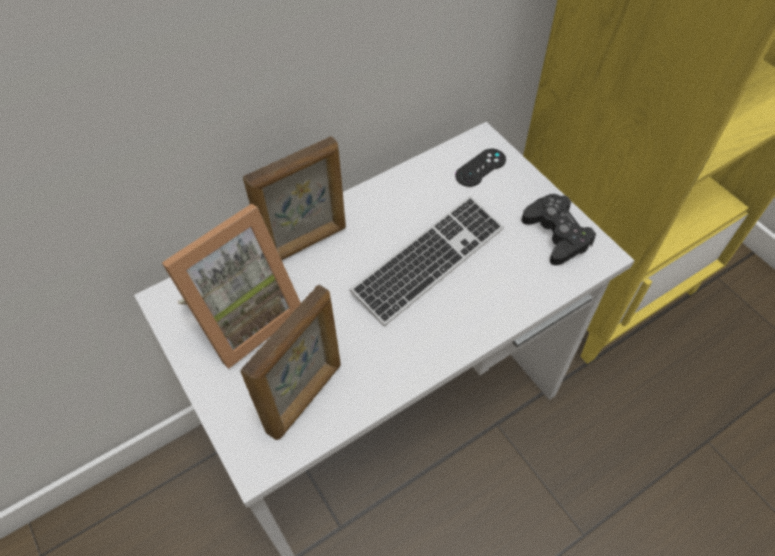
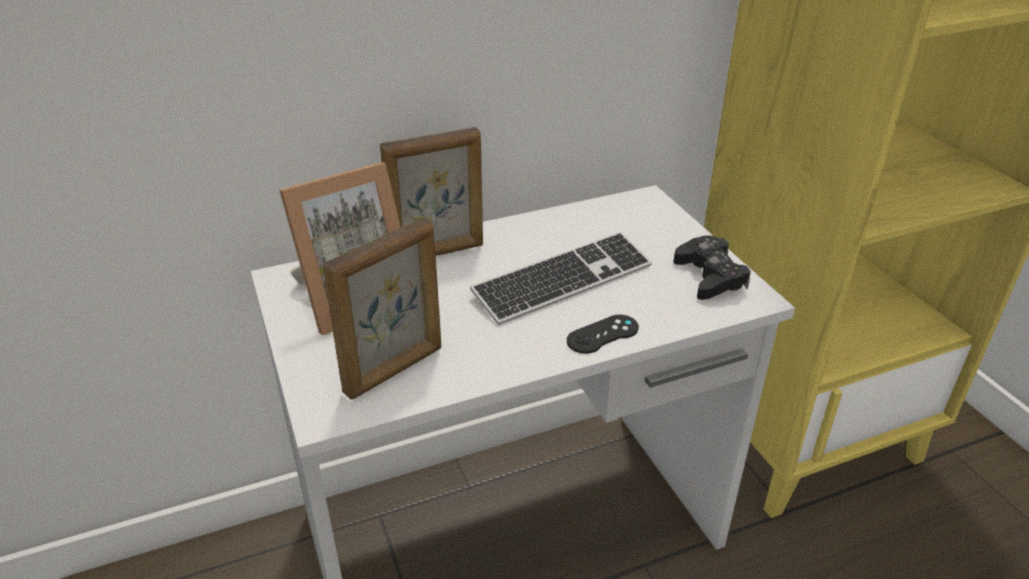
camera: 10 degrees right, 20 degrees down
black game controller [455,149,506,187] -> black game controller moved to [567,315,639,354]

